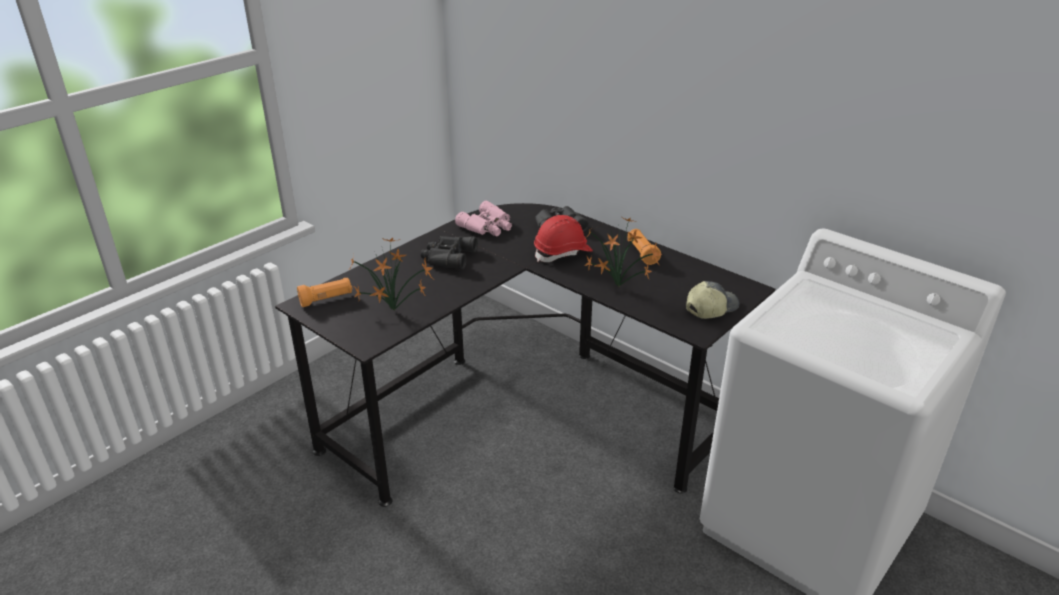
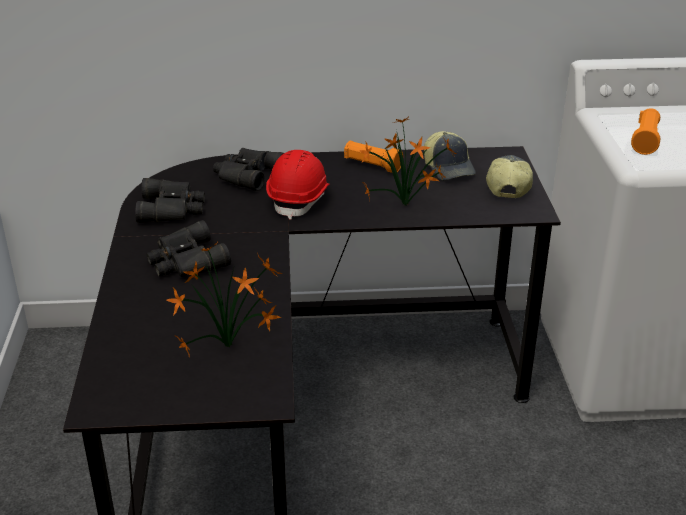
camera: 45 degrees left, 0 degrees up
orange flashlight [297,278,352,307] -> orange flashlight moved to [631,108,660,155]
pink binoculars [455,201,512,236] -> black binoculars [135,178,205,223]
none -> cap [424,131,476,181]

